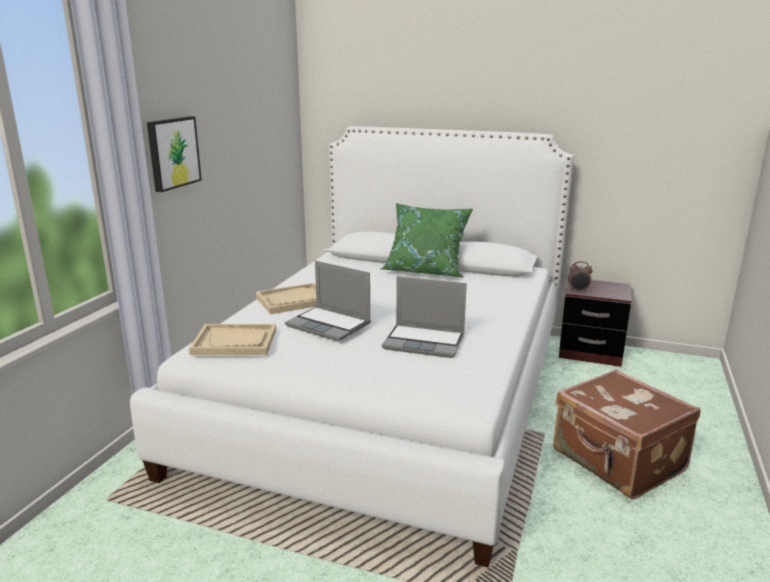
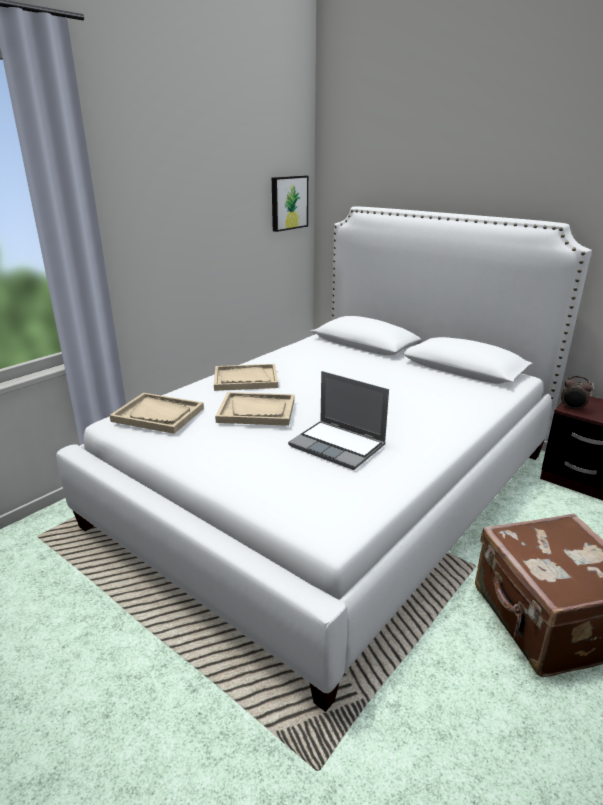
camera: 20 degrees right, 5 degrees up
picture [147,116,202,192] -> picture moved to [272,175,308,232]
laptop [285,261,371,341] -> beige tray [215,392,294,426]
green pillow [380,203,473,278] -> none

